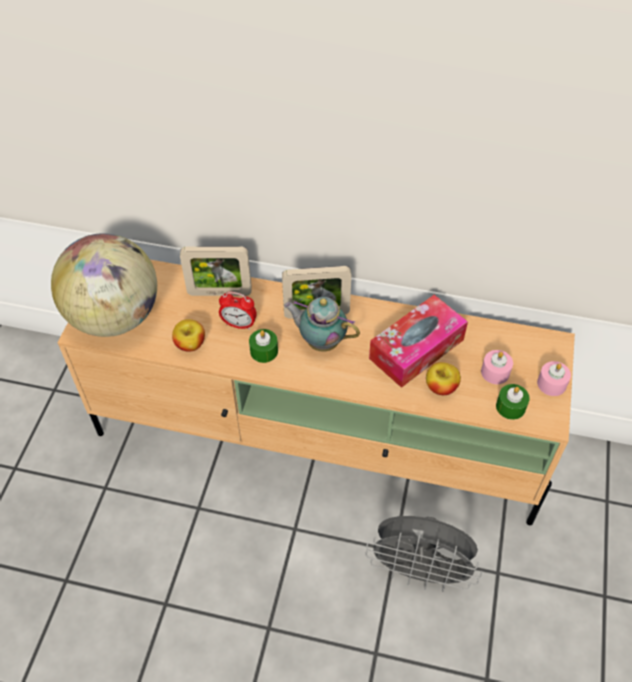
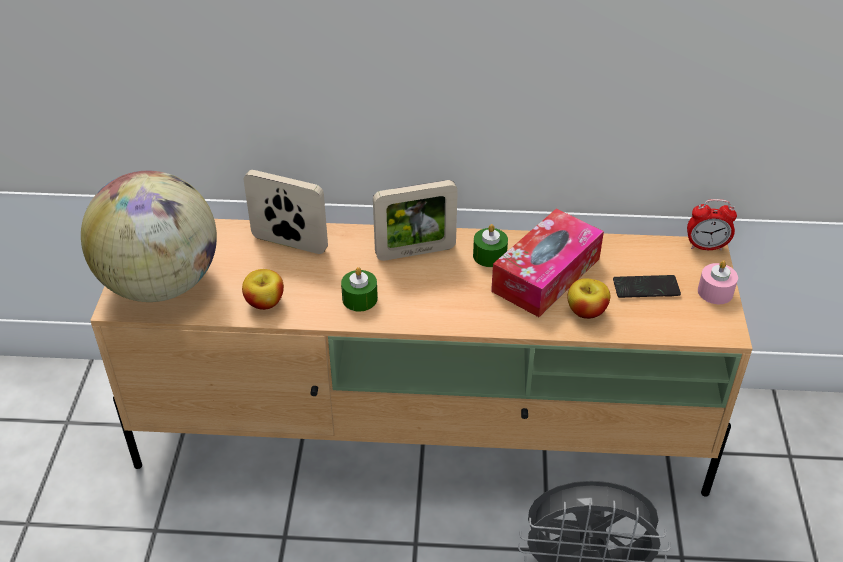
camera: 10 degrees left, 10 degrees down
picture frame [180,246,252,296] -> picture frame turned 150 degrees counterclockwise [244,170,328,254]
alarm clock [219,292,257,330] -> alarm clock moved to [687,199,737,251]
teapot [284,297,360,352] -> none
pink candle [481,350,513,384] -> phone [613,275,681,298]
green candle [496,384,530,420] -> green candle moved to [473,224,508,267]

